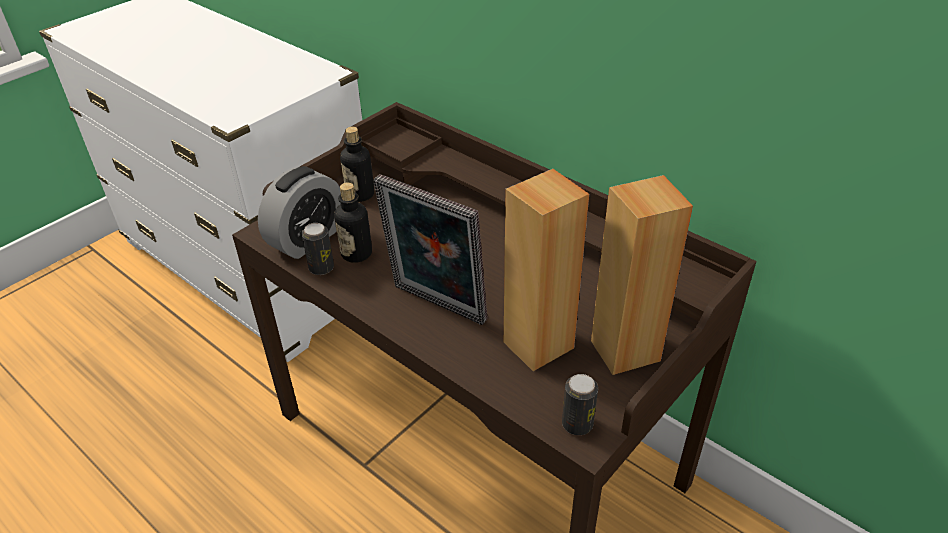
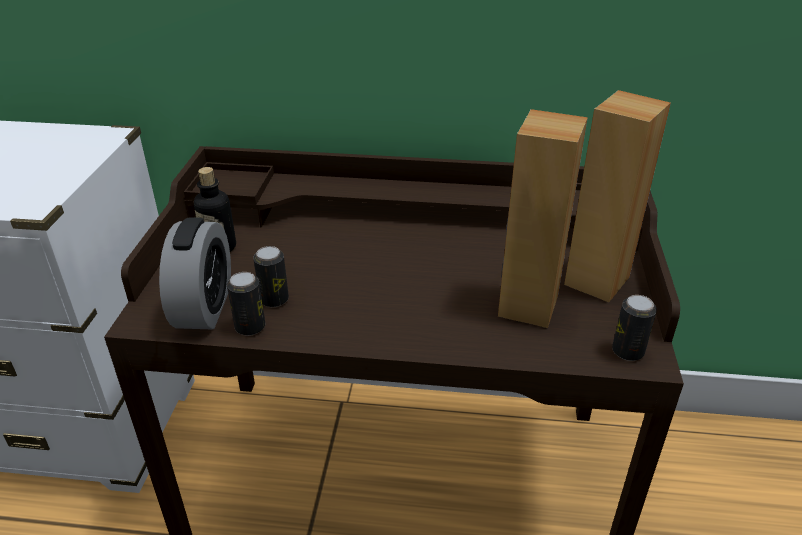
camera: 35 degrees left, 5 degrees down
bottle [334,183,372,263] -> can [253,246,289,307]
picture frame [373,174,487,325] -> none

